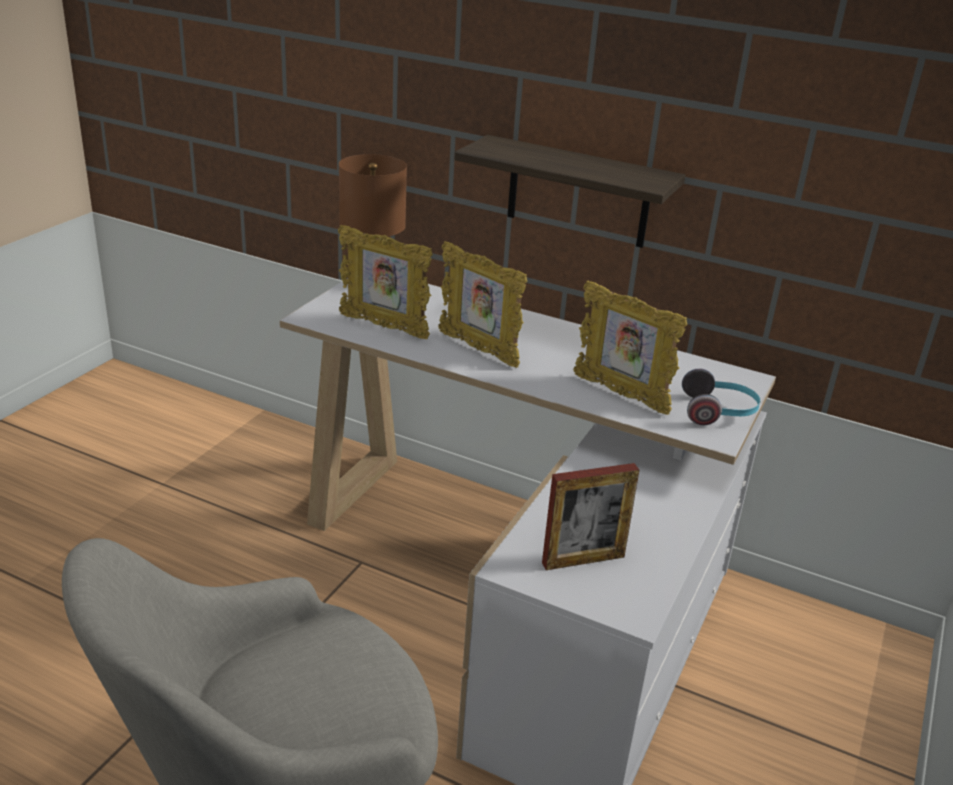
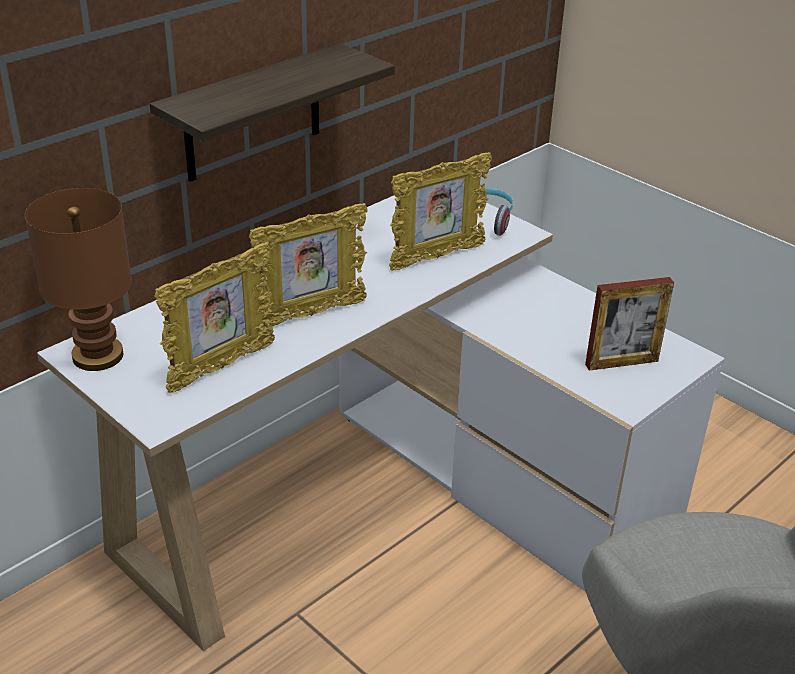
camera: 70 degrees left, 5 degrees up
picture frame [542,463,639,570] -> picture frame turned 75 degrees clockwise [585,277,674,371]

